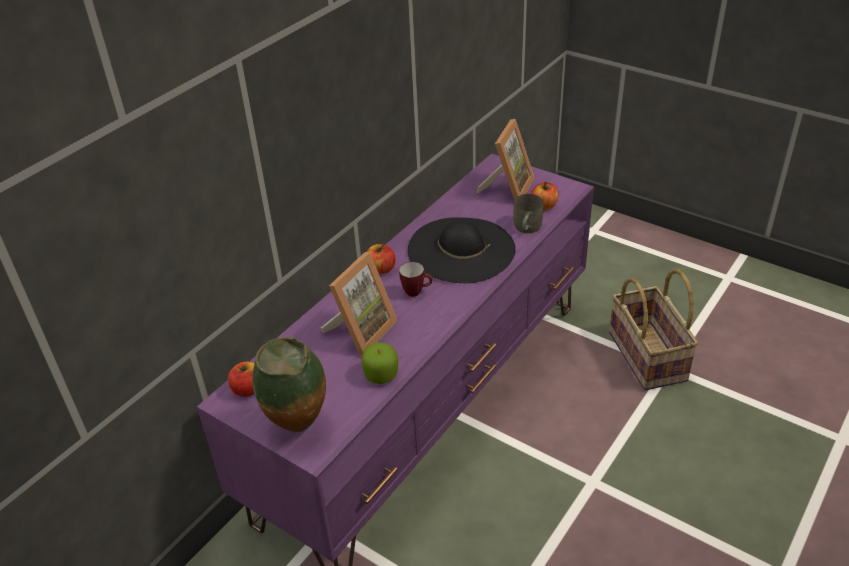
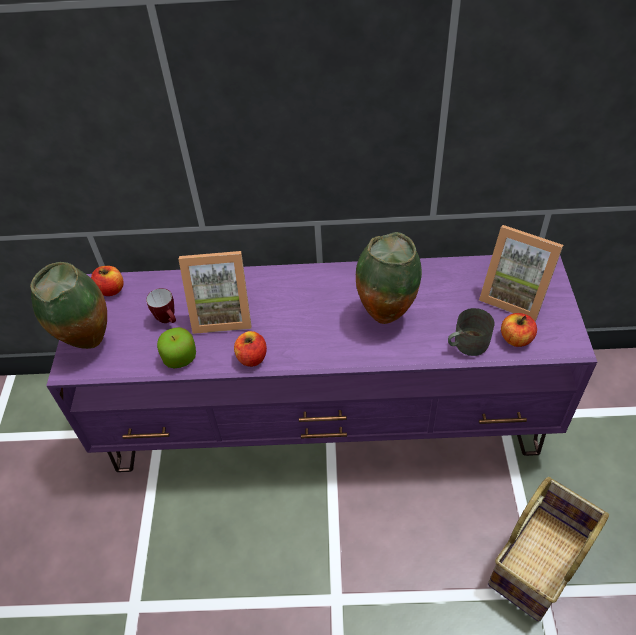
camera: 55 degrees right, 10 degrees up
apple [367,244,395,274] -> apple moved to [234,331,267,367]
mug [399,262,432,297] -> mug moved to [146,288,176,323]
black hat [408,217,516,283] -> vase [356,232,422,324]
picture frame [476,119,534,199] -> picture frame turned 45 degrees clockwise [479,225,563,321]

